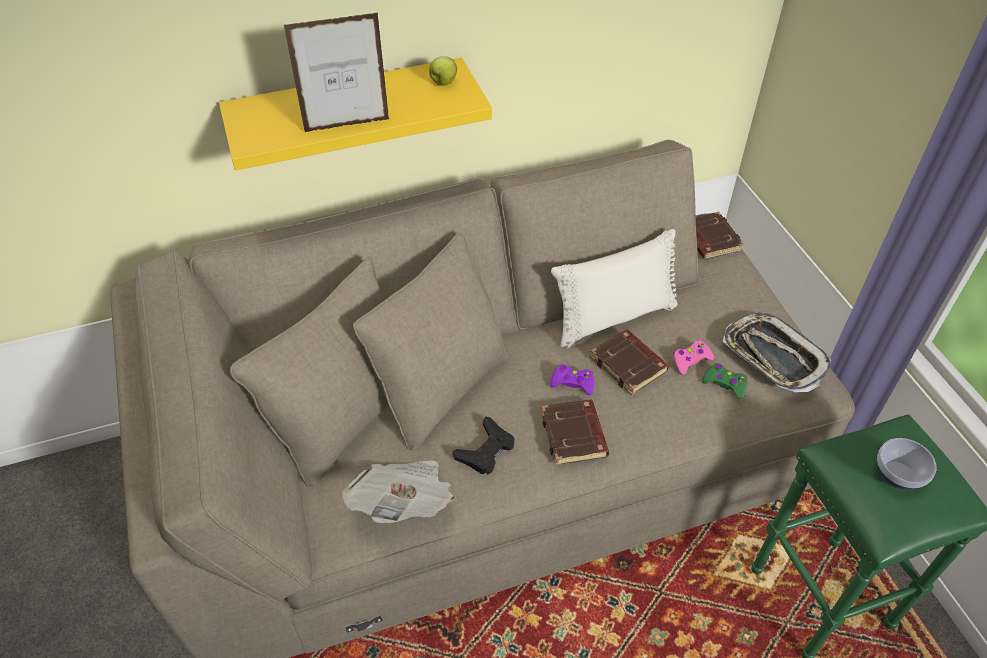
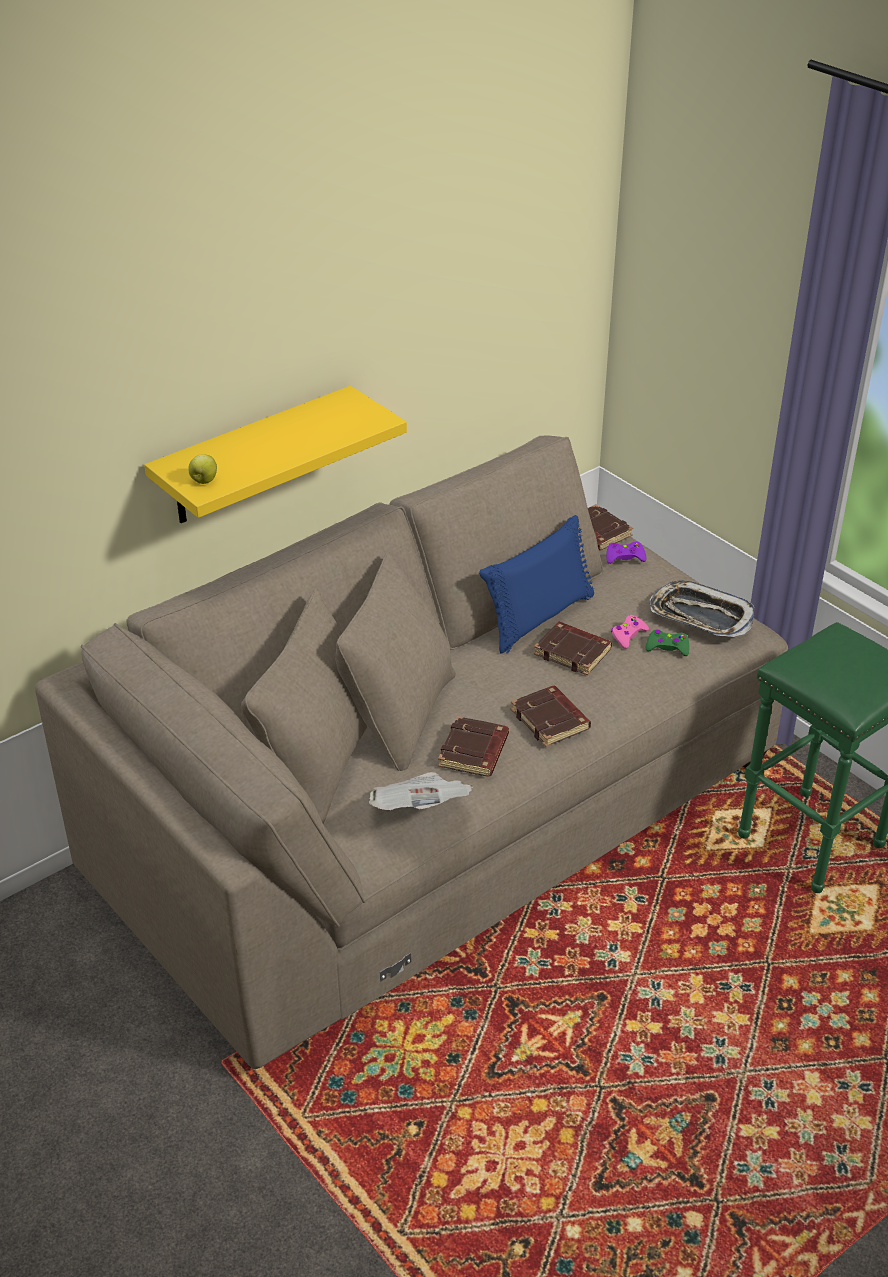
camera: 20 degrees left, 10 degrees down
picture frame [284,12,389,132] -> none
apple [429,56,457,86] -> apple moved to [188,454,217,484]
black game controller [453,416,515,474] -> brown book [438,716,509,777]
purple game controller [550,364,594,395] -> purple game controller moved to [606,542,647,564]
white pillow [551,229,677,348] -> blue pillow [479,515,594,654]
bowl [877,438,936,489] -> none

